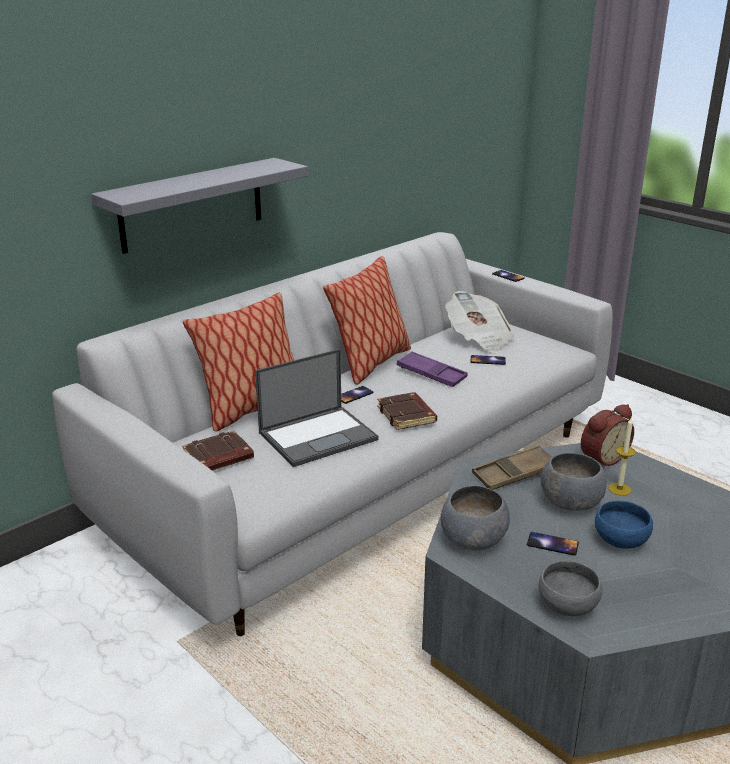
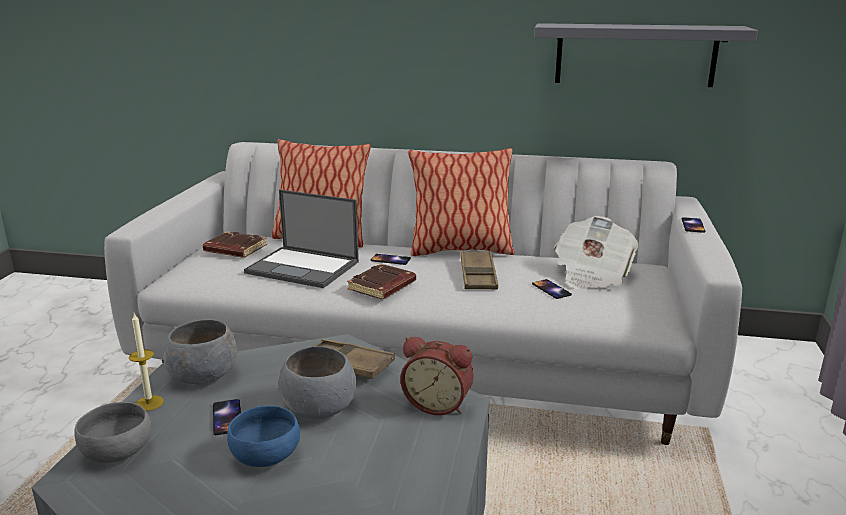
camera: 55 degrees right, 5 degrees down
grey shelf [91,158,308,254] -> grey shelf moved to [534,23,758,87]
purple tray [397,351,468,387] -> brown tray [460,250,498,290]
candle [608,418,636,496] -> candle moved to [129,313,164,411]

